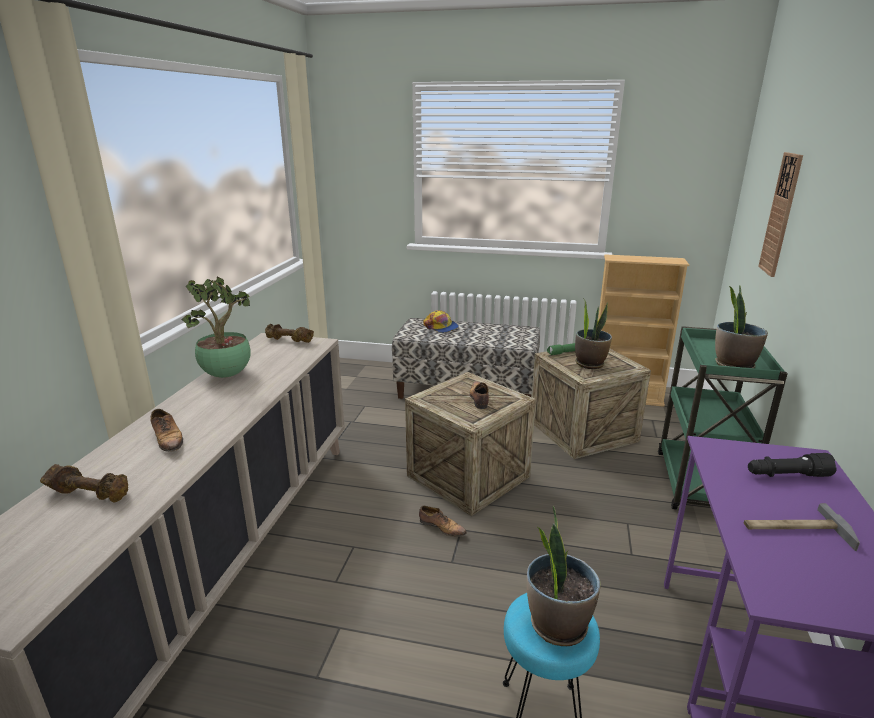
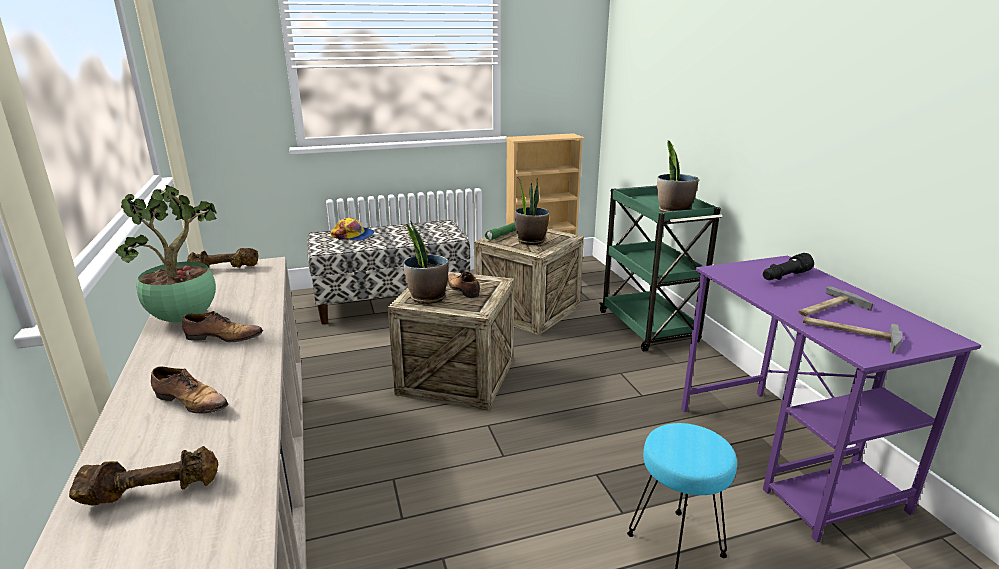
camera: 30 degrees left, 0 degrees up
shoe [419,506,467,537] -> shoe moved to [182,311,263,342]
potted plant [527,506,601,646] -> potted plant moved to [403,220,449,304]
wall clock [758,152,803,277] -> none
none -> hammer [803,317,903,354]

